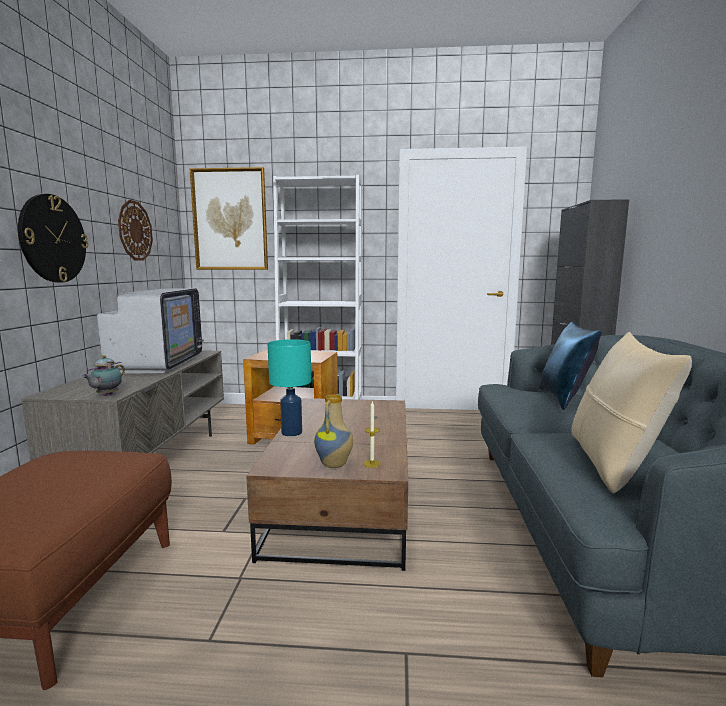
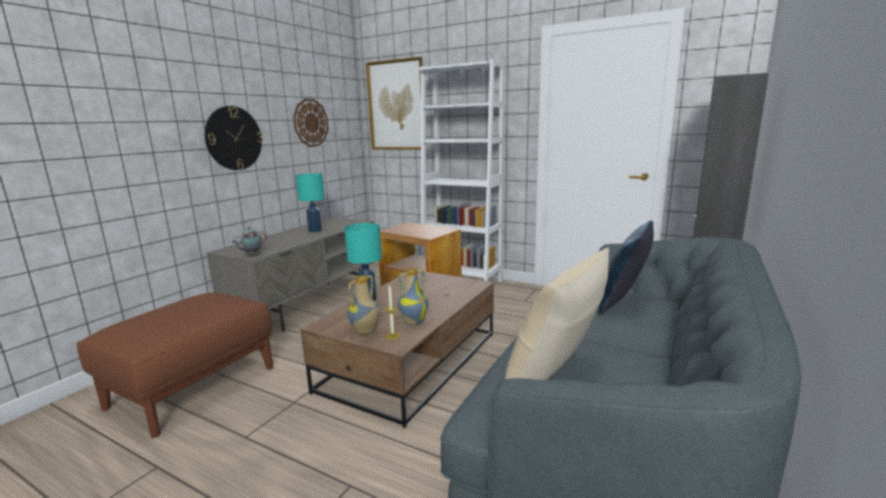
camera: 25 degrees right, 5 degrees up
television [97,288,204,374] -> turquoise table lamp [296,173,325,232]
none -> vase [398,268,428,325]

